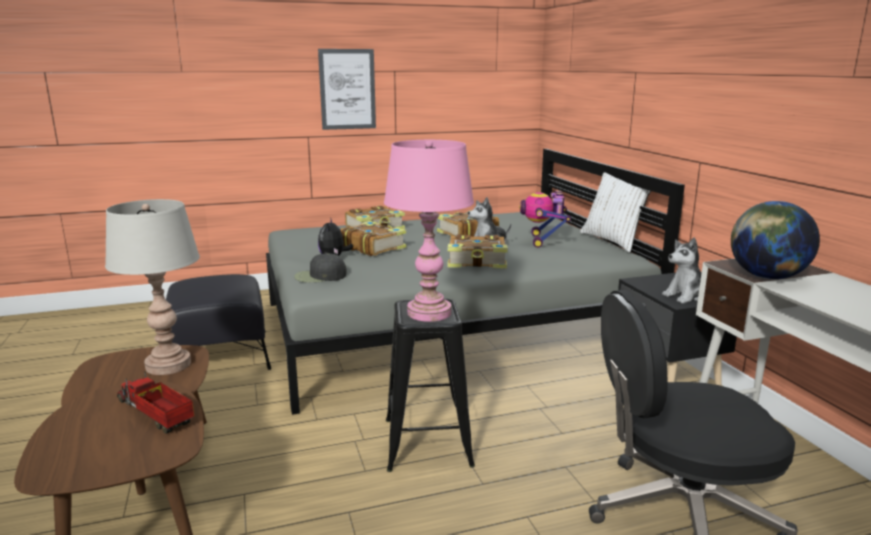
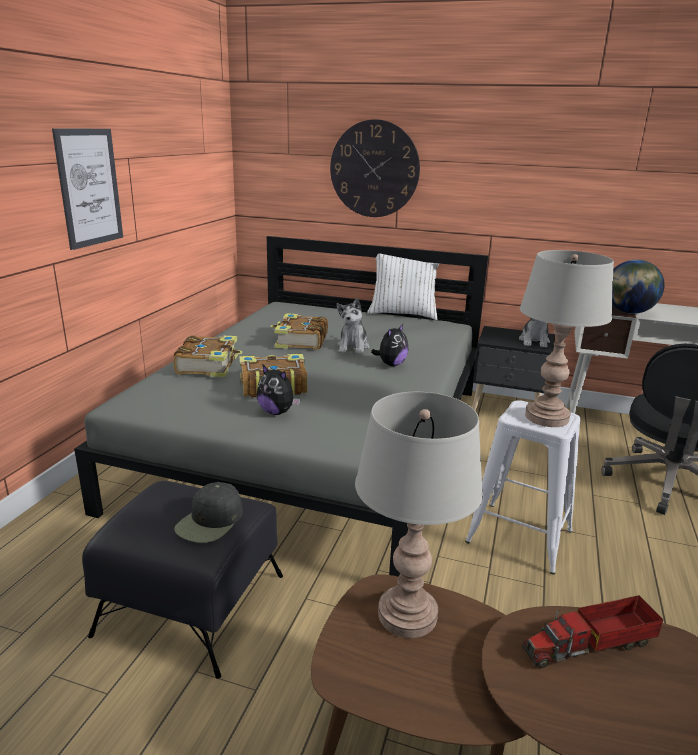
camera: 55 degrees left, 5 degrees up
black cap [294,253,347,282] -> black cap moved to [174,482,243,543]
pink table lamp [384,140,474,322] -> grey table lamp [520,250,614,427]
black stool [386,299,475,472] -> white stool [465,400,580,574]
book [448,235,508,268] -> plush toy [371,324,409,366]
toy robot [519,191,571,248] -> none
none -> wall clock [330,119,420,217]

